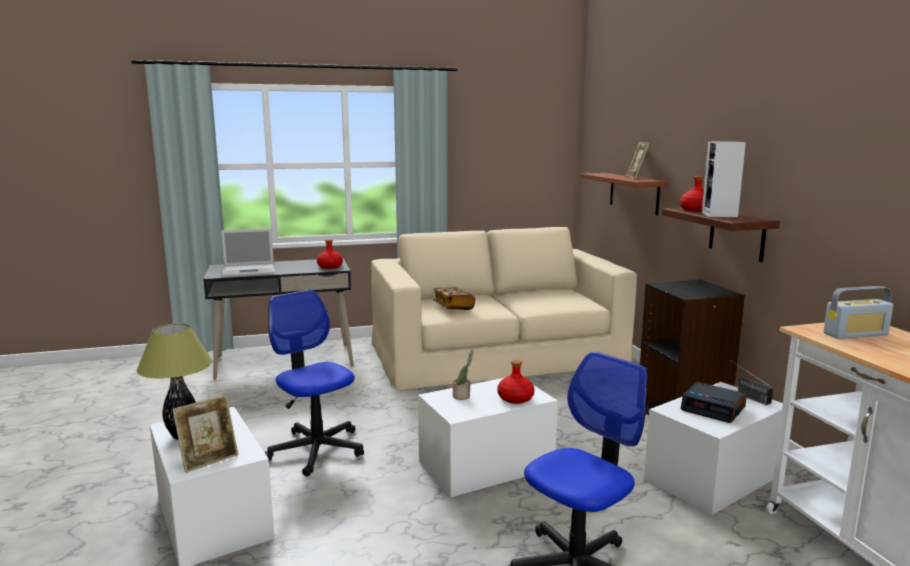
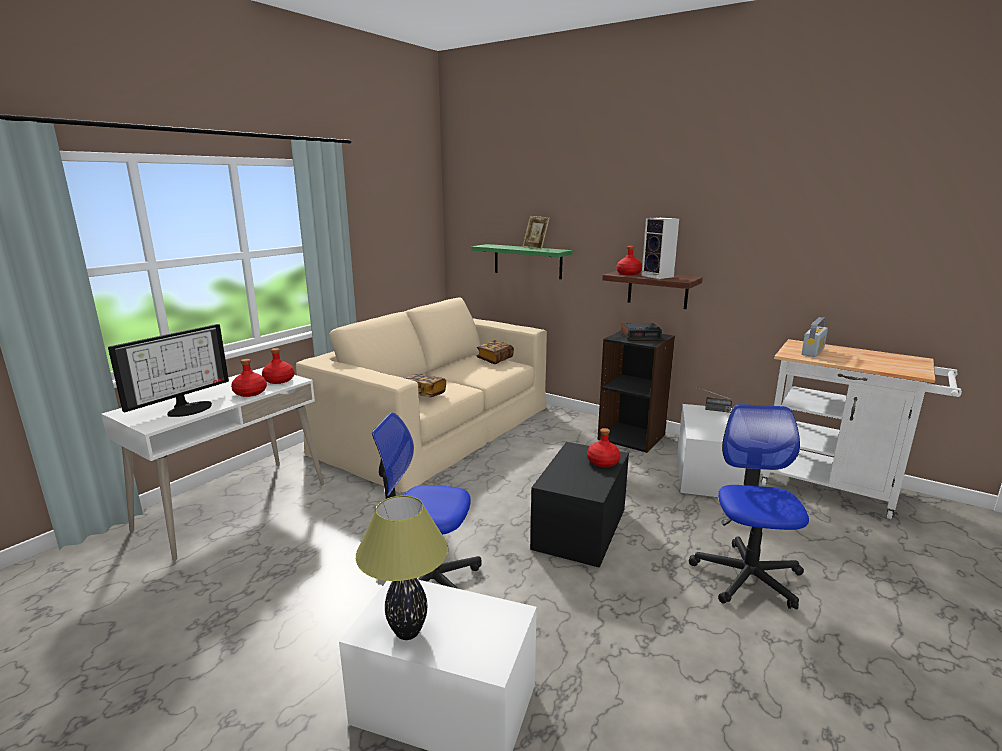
camera: 40 degrees left, 5 degrees up
picture frame [172,395,239,473] -> none
black desk [204,258,354,380] -> white desk [101,367,324,561]
laptop [221,228,275,277] -> monitor [108,324,229,417]
white storage box [418,378,558,497] -> black storage box [530,442,629,568]
potted plant [453,350,473,400] -> none
brown shelf [581,173,668,215] -> green shelf [471,244,573,279]
alarm clock [681,382,747,423] -> alarm clock moved to [621,323,662,341]
none -> red bottle [231,359,267,397]
none -> book [477,341,514,364]

